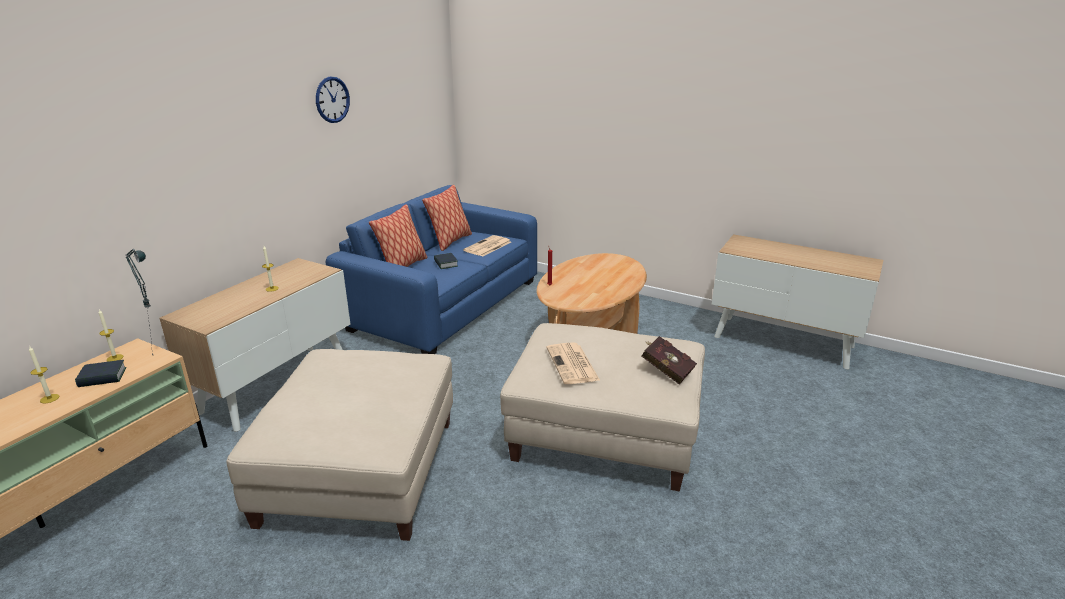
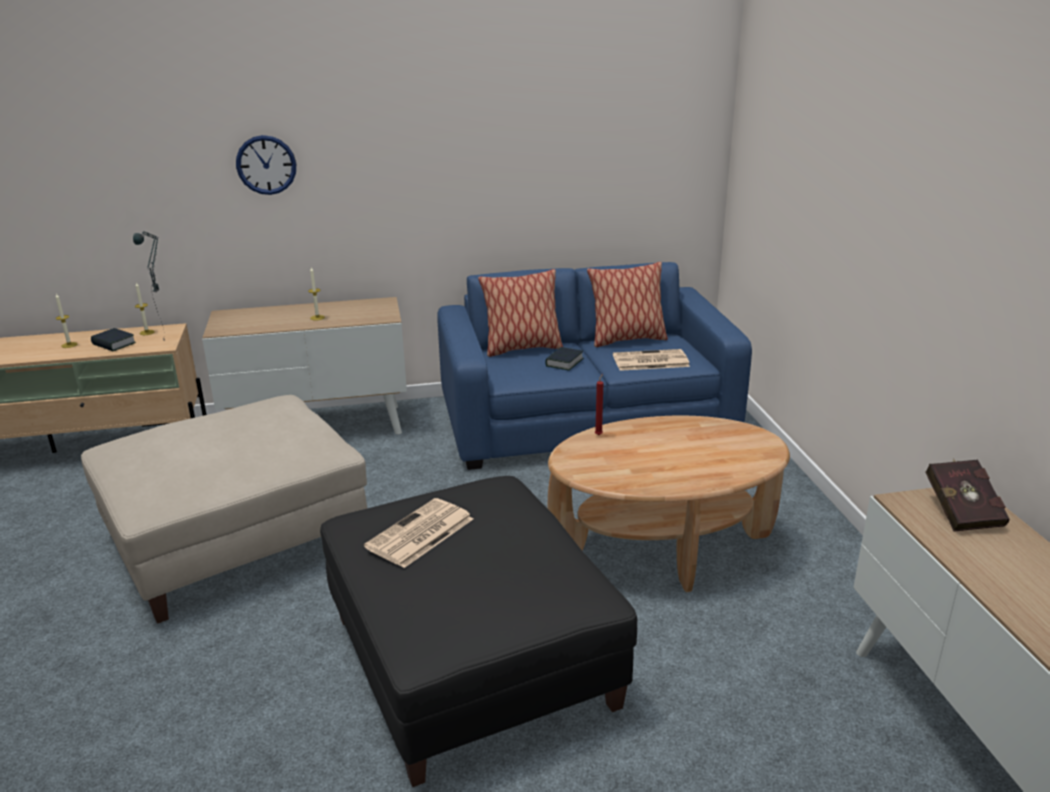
camera: 50 degrees right, 0 degrees up
wall clock [316,77,350,123] -> wall clock moved to [236,135,296,195]
beige ottoman [500,323,705,492] -> black ottoman [320,476,637,787]
red book [642,336,697,385] -> red book moved to [925,458,1009,532]

